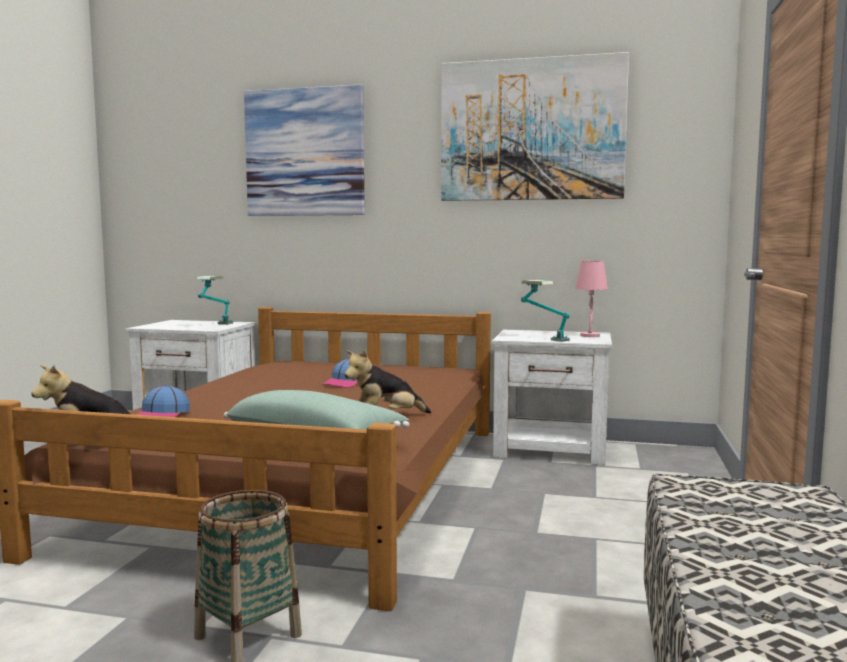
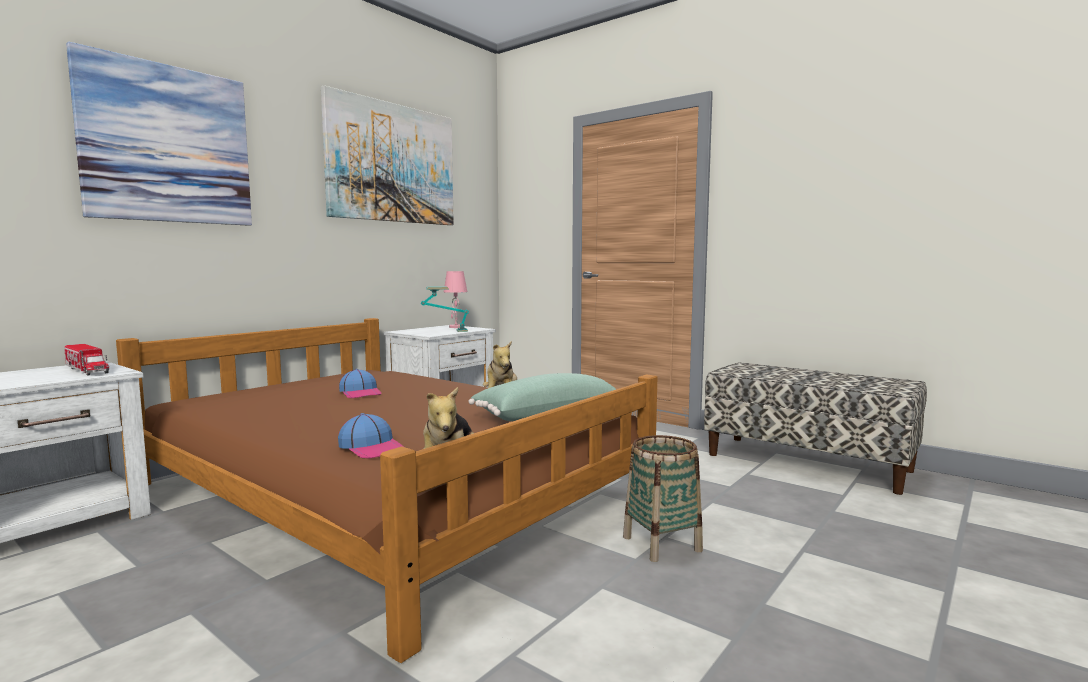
camera: 65 degrees left, 0 degrees up
table lamp [196,276,233,325] -> toy truck [64,344,109,376]

